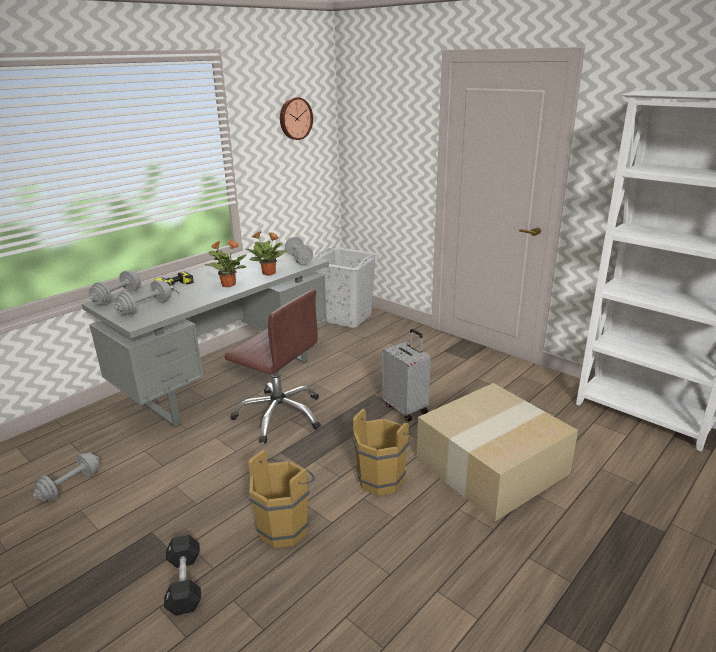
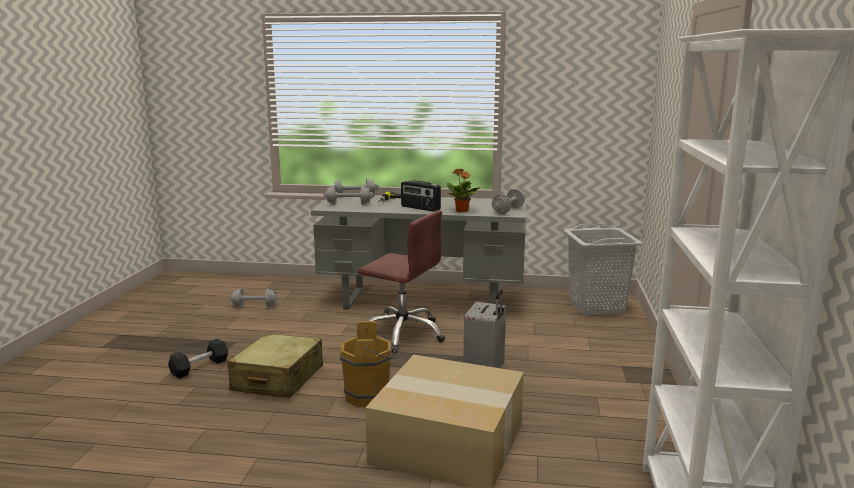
camera: 55 degrees right, 10 degrees down
potted plant [205,240,247,287] -> radio [401,180,441,212]
brown office chair [224,290,321,443] -> brown office chair turned 60 degrees counterclockwise [358,210,445,352]
brown bucket [248,450,315,548] -> beige suitcase [227,333,323,398]
wall clock [280,97,313,140] -> none

